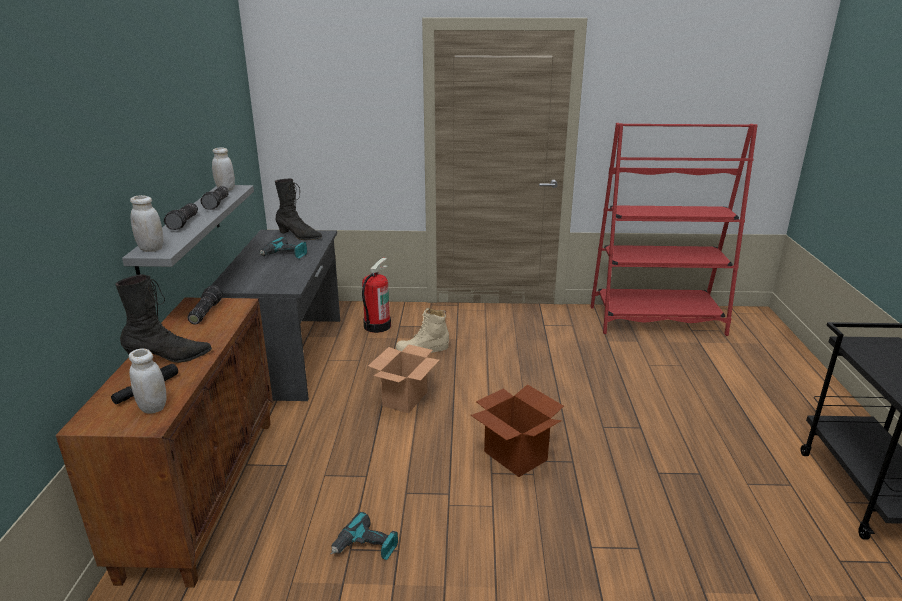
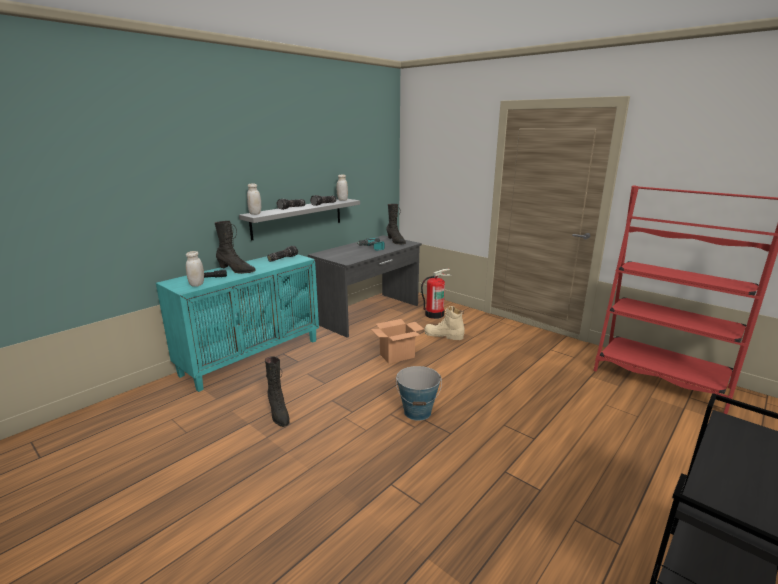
camera: 40 degrees right, 5 degrees down
brown cabinet [56,298,273,588] -> turquoise cabinet [156,254,319,392]
power drill [331,512,398,560] -> black boot [265,356,290,427]
cardboard box [471,384,564,477] -> bucket [396,366,442,421]

